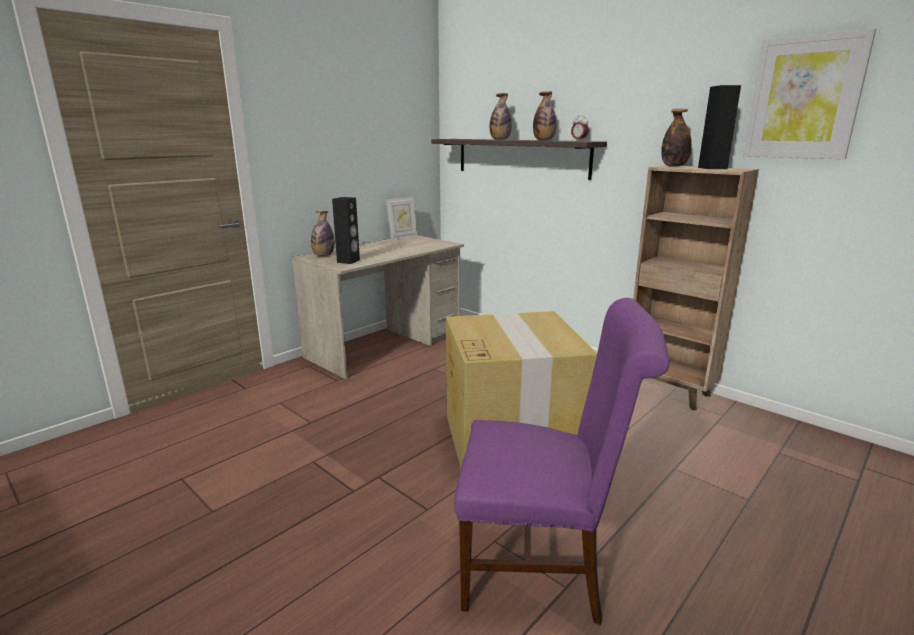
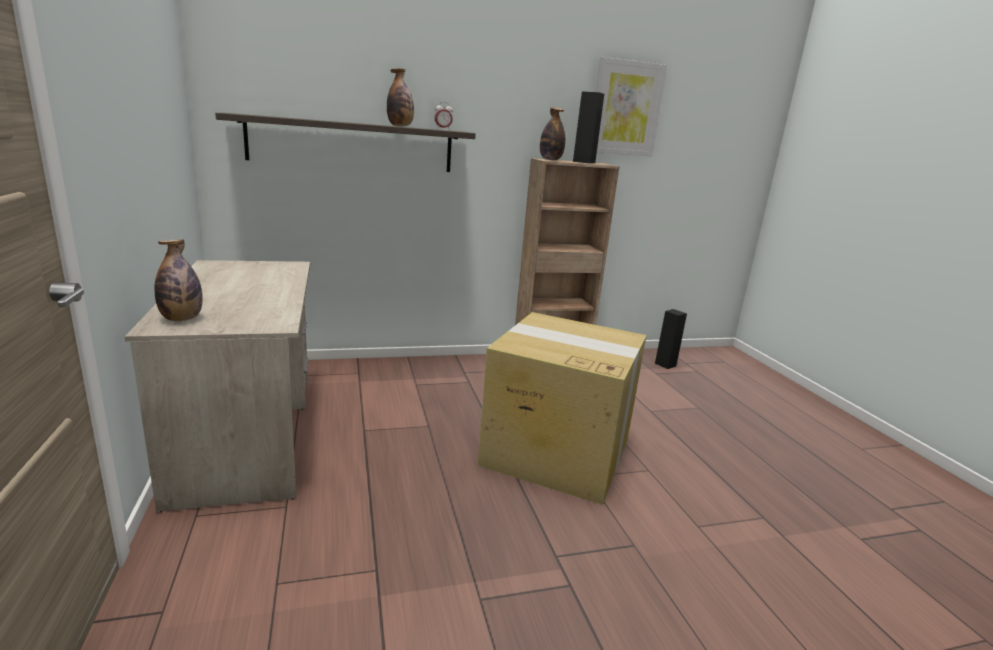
camera: 60 degrees left, 0 degrees up
black speaker [332,197,360,264] -> black speaker moved to [655,309,687,369]
picture frame [386,197,417,240] -> none
purple chair [454,298,670,625] -> none
bottle [490,93,512,140] -> none

